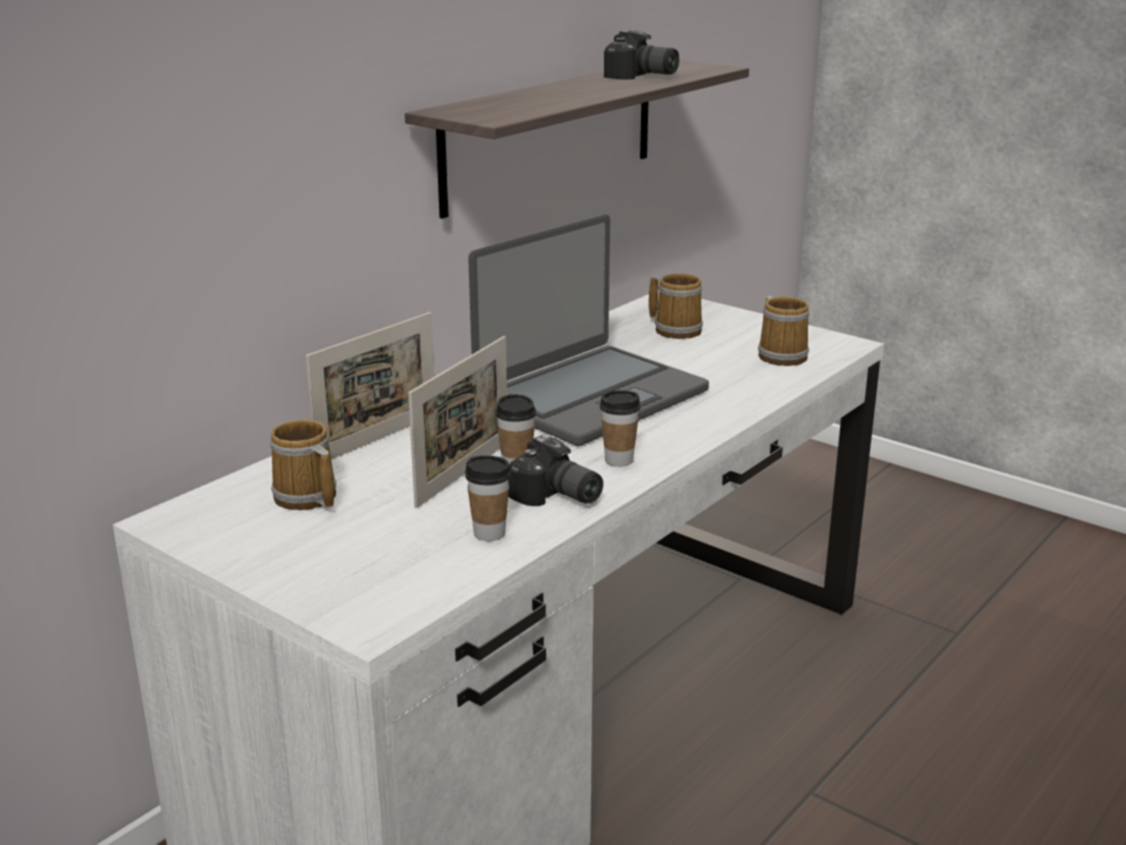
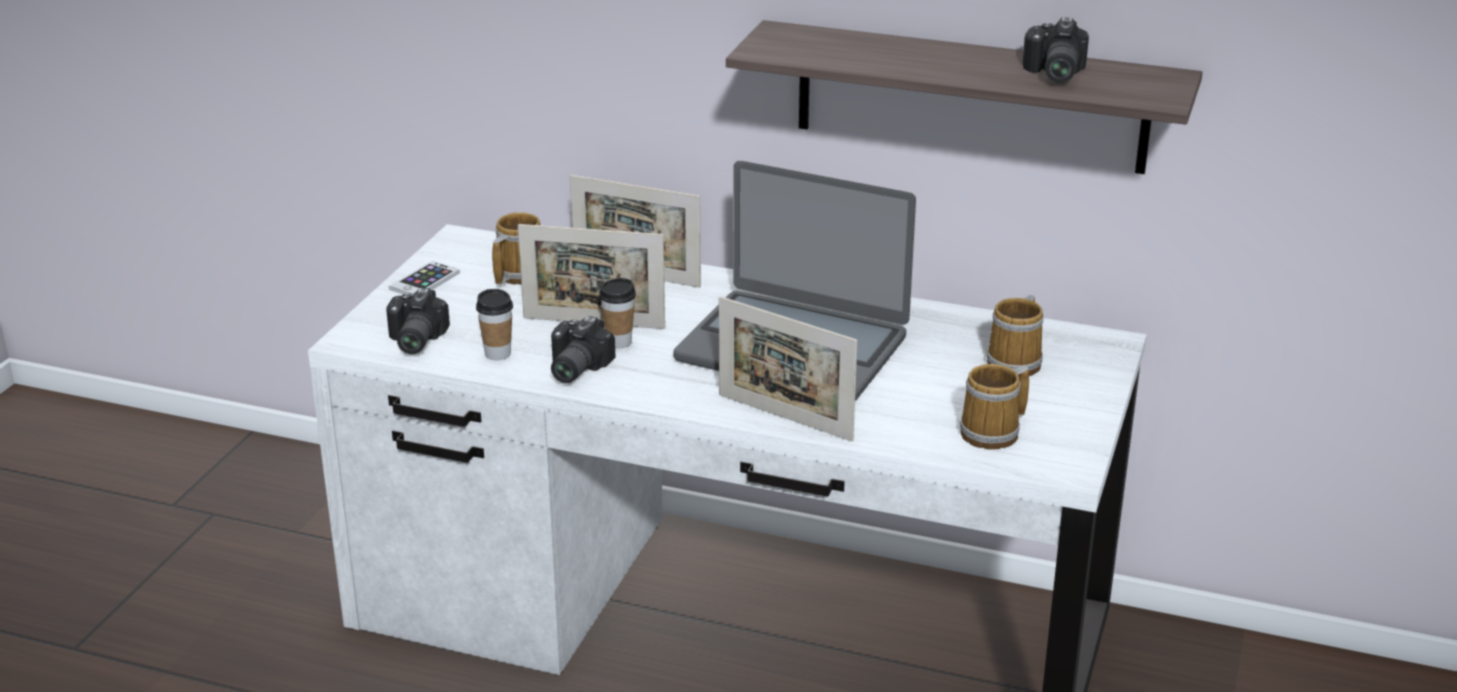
camera: 70 degrees right, 5 degrees up
cup [600,390,641,467] -> none
none -> camera [386,288,450,354]
none -> phone [389,261,460,296]
none -> picture frame [719,296,858,441]

